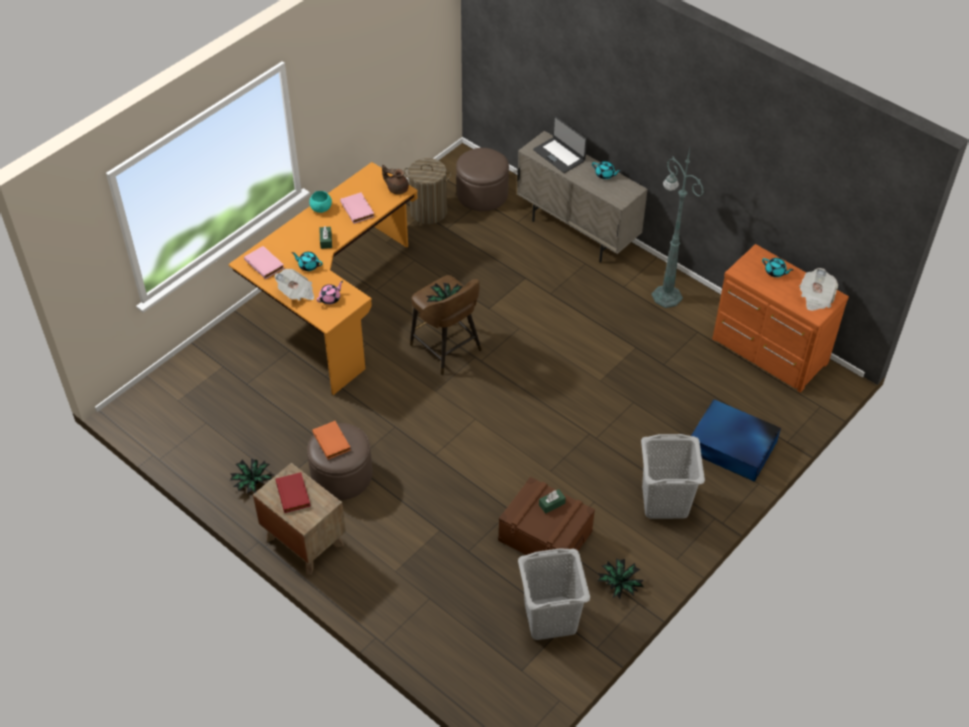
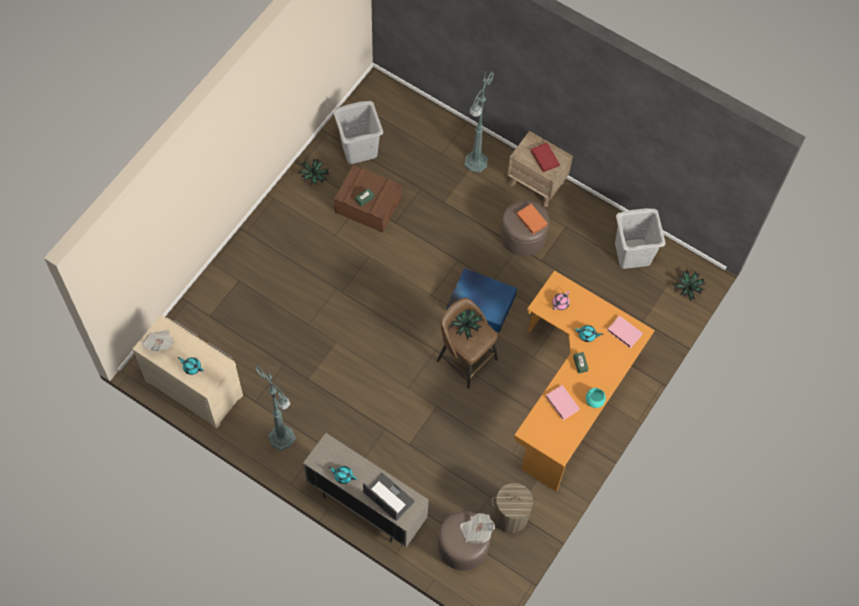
camera: 170 degrees right, 15 degrees up
potted plant [230,459,272,494] -> potted plant moved to [673,270,706,302]
newspaper [275,269,314,301] -> newspaper moved to [460,513,495,543]
brown teapot [382,165,409,195] -> none
grey laundry basket [641,434,705,519] -> grey laundry basket moved to [615,208,666,269]
blue storage box [691,399,781,482] -> blue storage box moved to [447,268,517,333]
orange dresser [712,244,849,393] -> beige dresser [132,315,243,429]
none -> green floor lamp [464,71,494,173]

